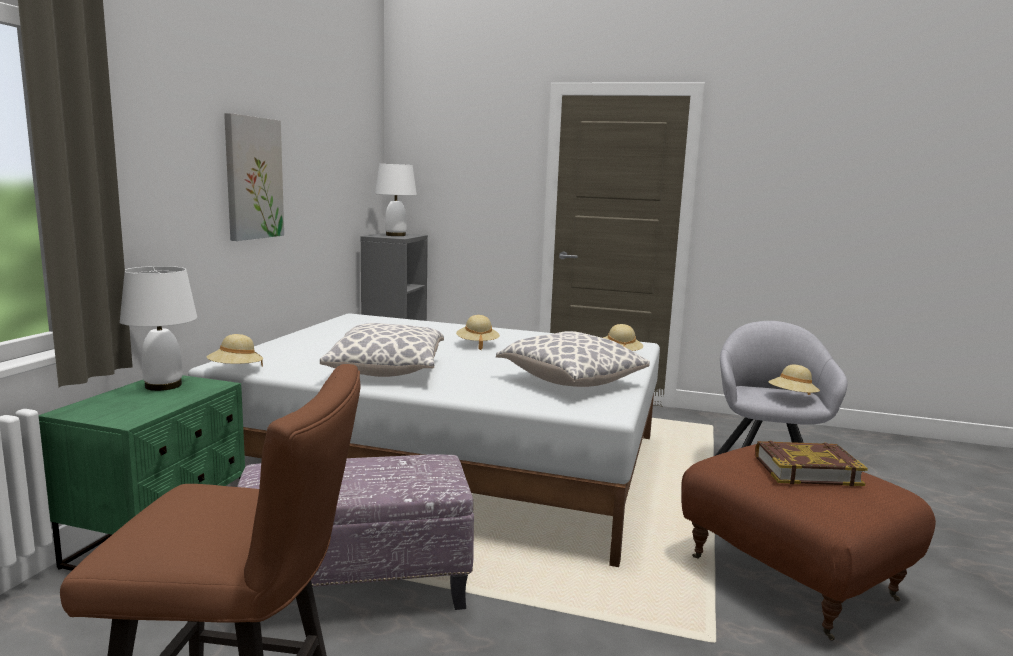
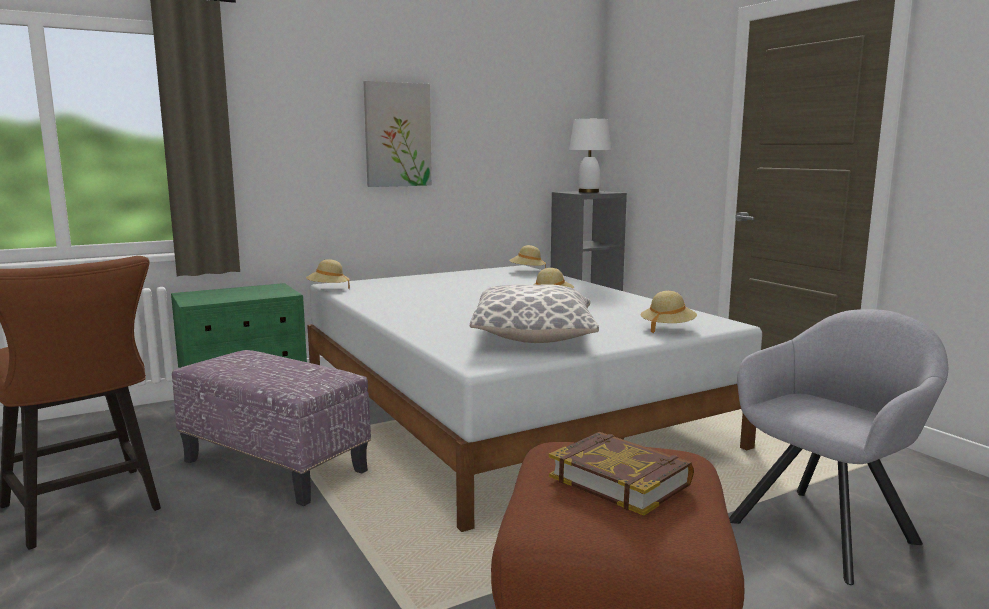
camera: 45 degrees right, 0 degrees up
white table lamp [120,266,197,391] -> none
pillow [320,323,444,377] -> none
beige hat [768,365,820,395] -> beige hat moved to [509,245,546,268]

